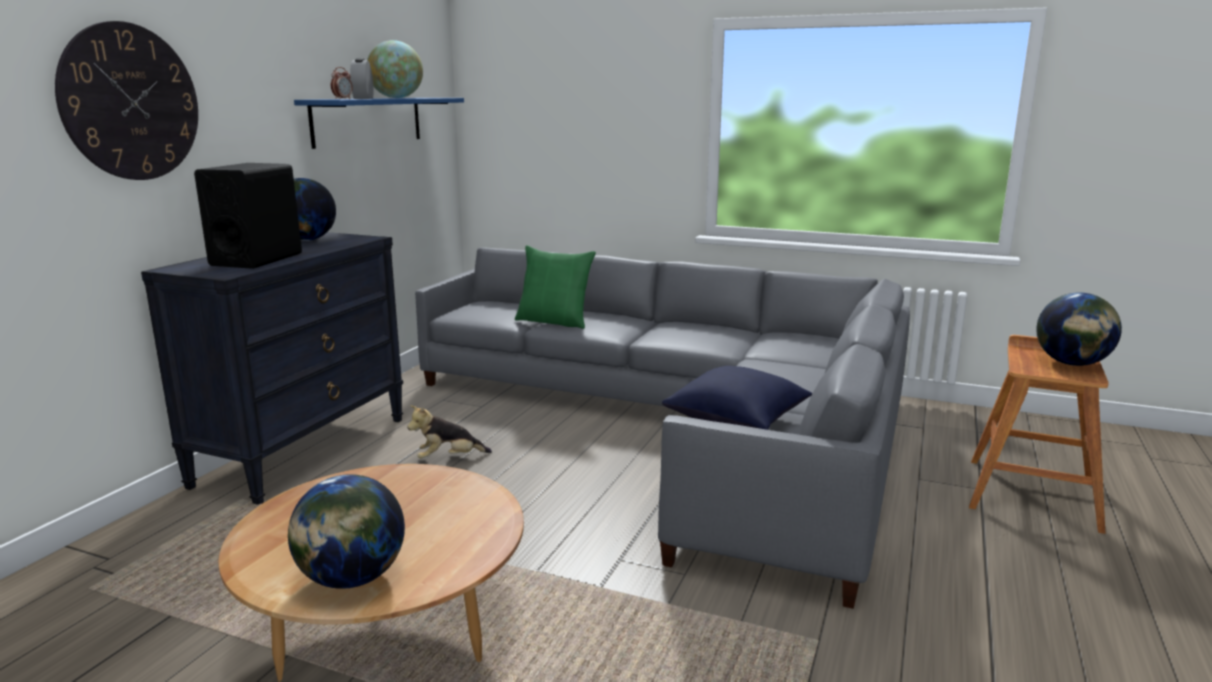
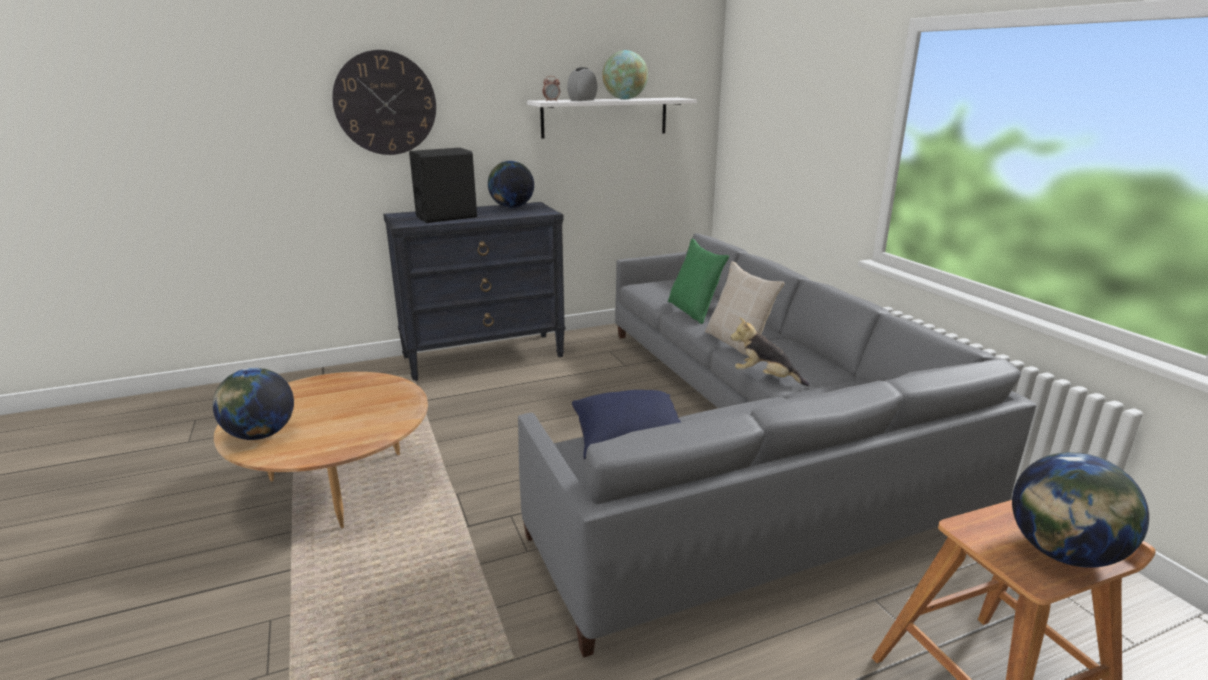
camera: 45 degrees right, 5 degrees up
blue shelf [294,98,464,149] -> white shelf [527,98,697,139]
plush toy [407,405,492,459] -> plush toy moved to [730,317,809,386]
none -> beige pillow [705,261,785,357]

